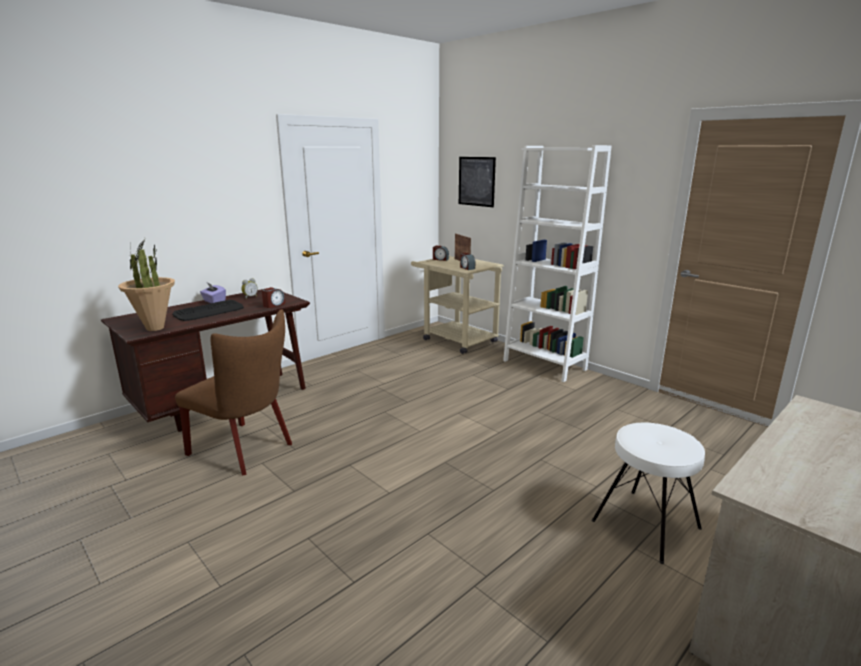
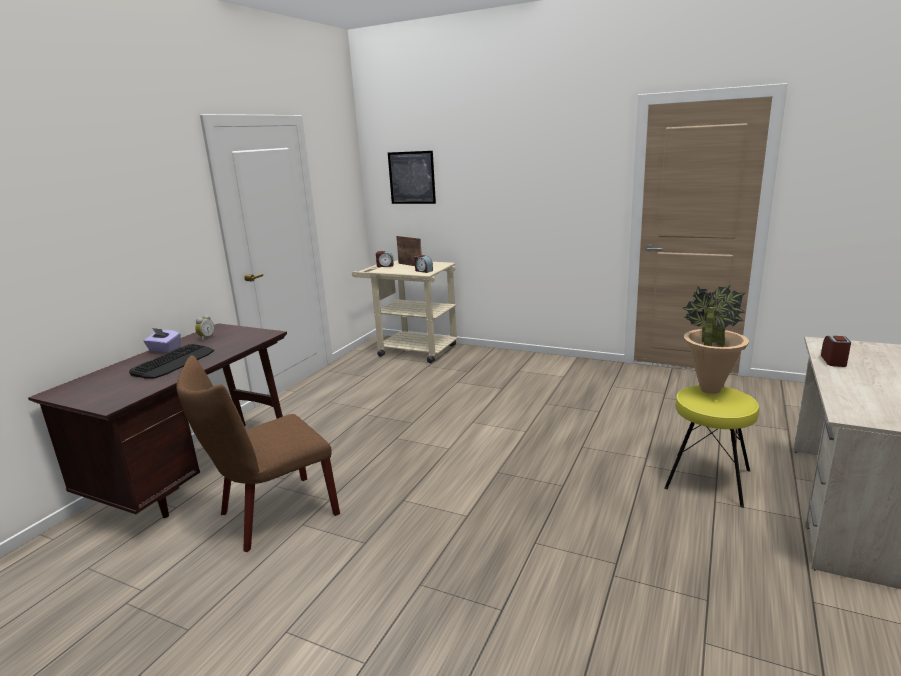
camera: 20 degrees left, 0 degrees up
potted plant [118,239,175,331] -> potted plant moved to [683,284,749,394]
brown chair [175,309,292,476] -> brown chair turned 135 degrees clockwise [176,355,340,552]
alarm clock [262,287,285,308] -> alarm clock moved to [821,336,851,367]
white bookcase [503,145,612,382] -> none
white stool [592,423,705,564] -> yellow stool [664,385,759,508]

